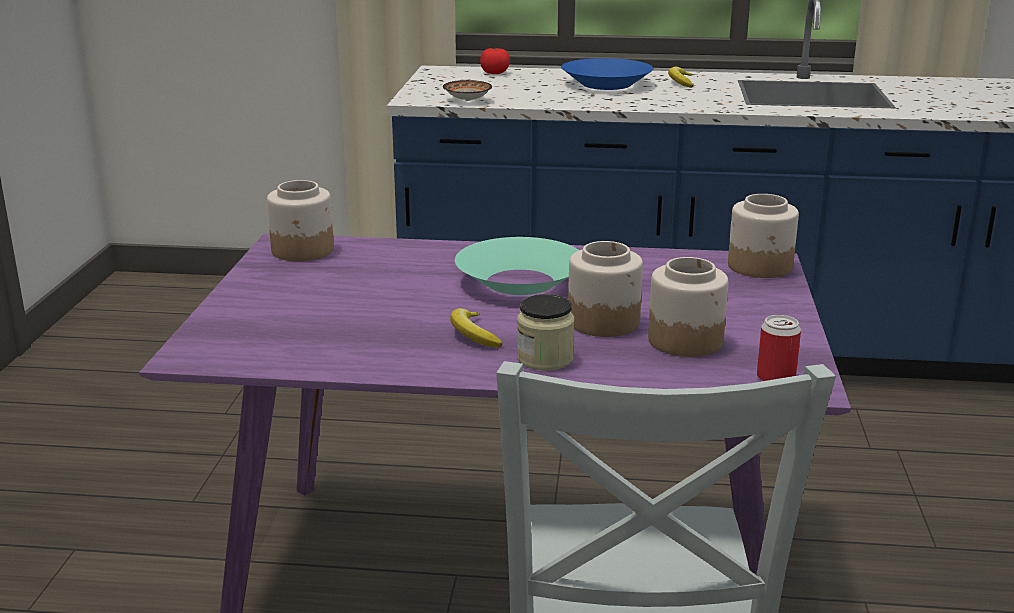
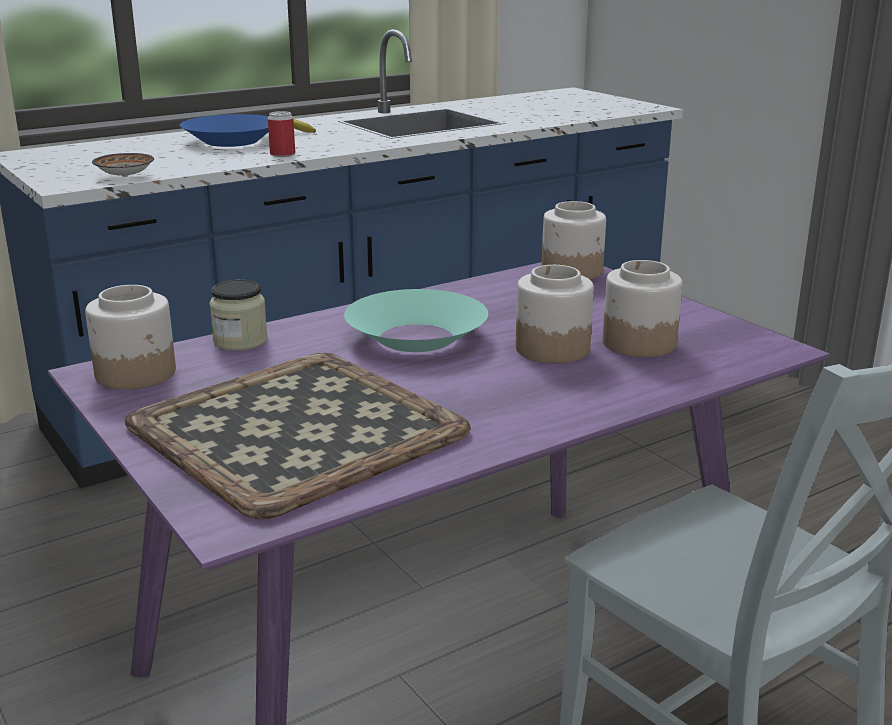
camera: 40 degrees left, 0 degrees up
banana [450,308,502,348] -> none
tomato [480,47,510,74] -> none
jar [517,294,574,371] -> jar moved to [209,280,268,351]
can [757,315,801,381] -> can moved to [268,111,295,157]
none -> tray [125,353,471,519]

